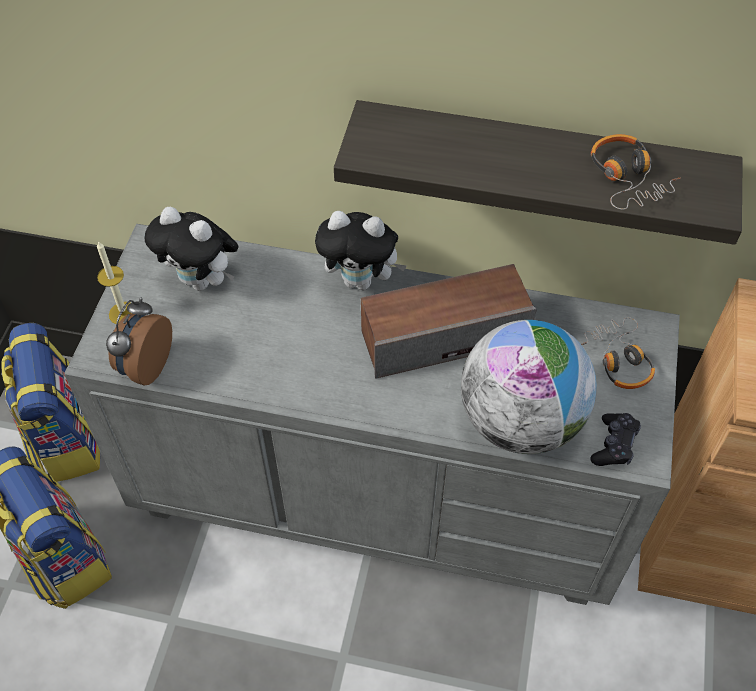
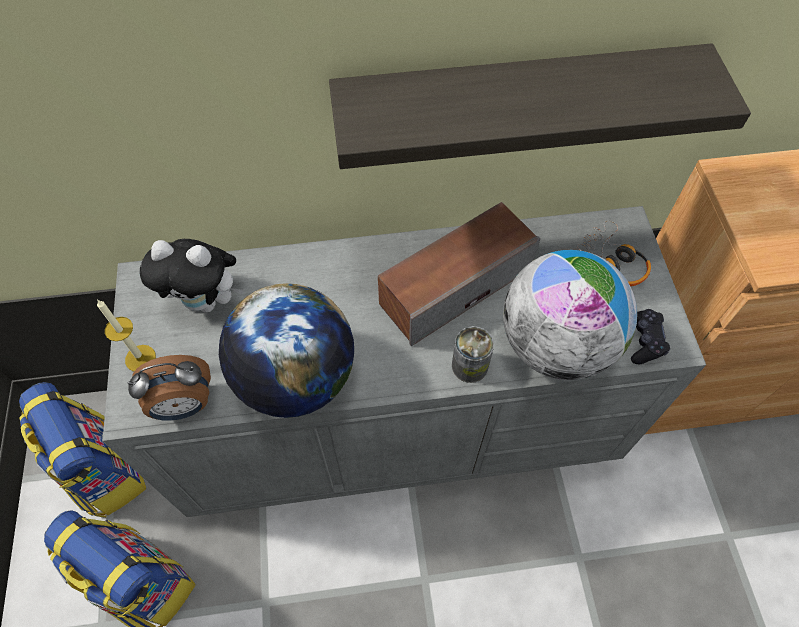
camera: 20 degrees left, 5 degrees up
alarm clock [106,298,172,385] -> alarm clock turned 105 degrees counterclockwise [128,355,211,421]
plush toy [315,211,407,290] -> none
headphones [591,134,681,210] -> none
none -> globe [219,283,354,418]
none -> can [452,326,494,383]

